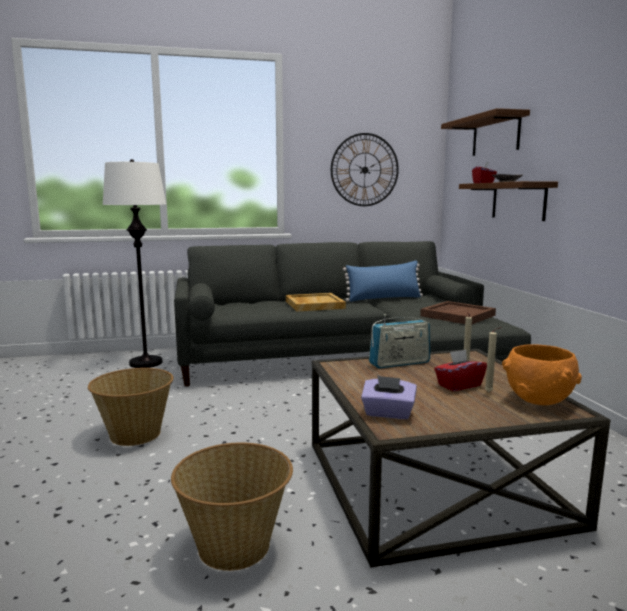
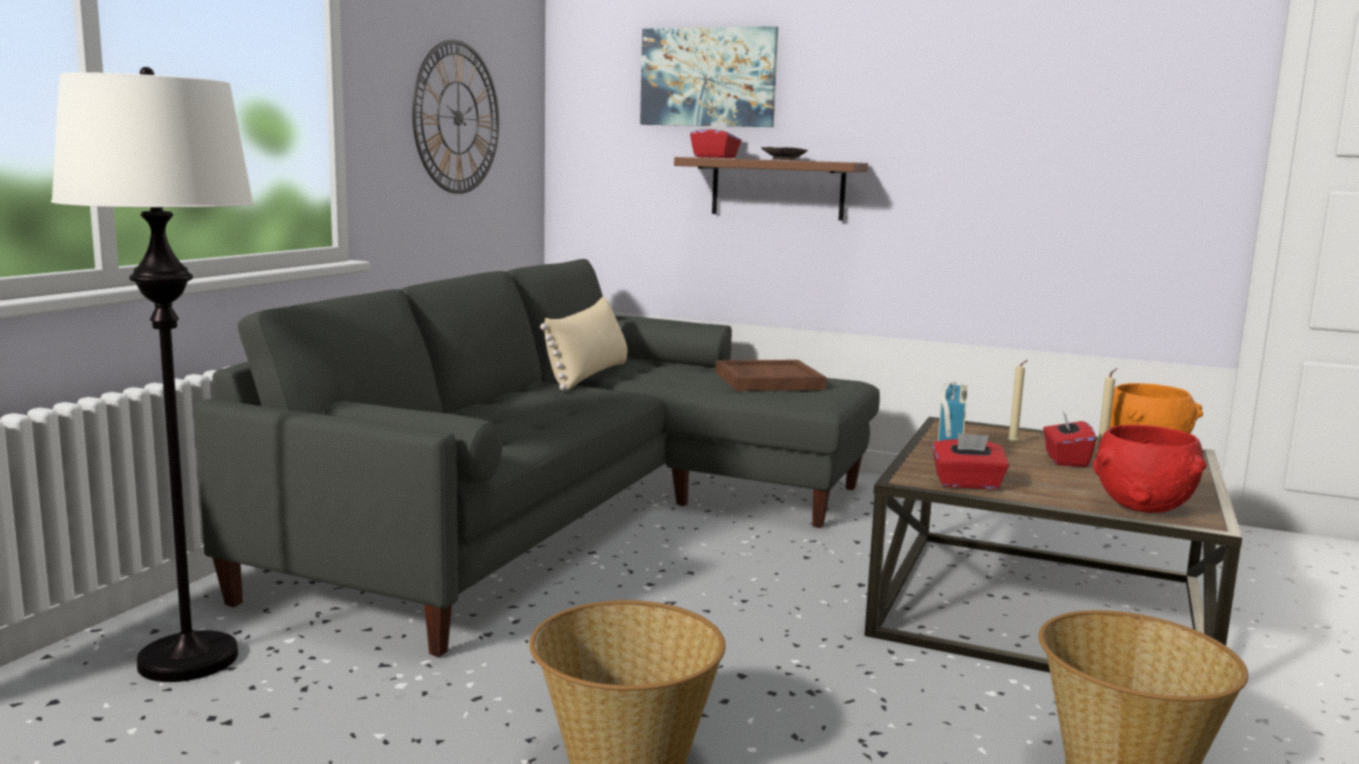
camera: 55 degrees left, 0 degrees up
beige tray [286,293,346,312] -> none
blue pillow [343,260,423,302] -> beige pillow [540,297,627,391]
purple tissue box [361,375,417,419] -> red bowl [1093,425,1207,513]
brown shelf [441,108,530,156] -> picture [640,26,778,127]
none -> red tissue box [932,433,1009,489]

